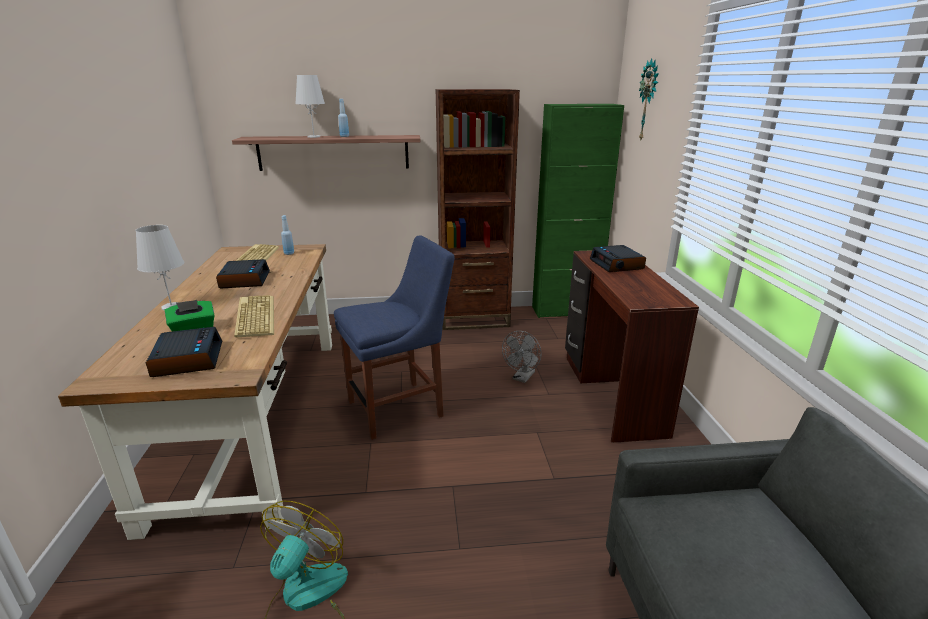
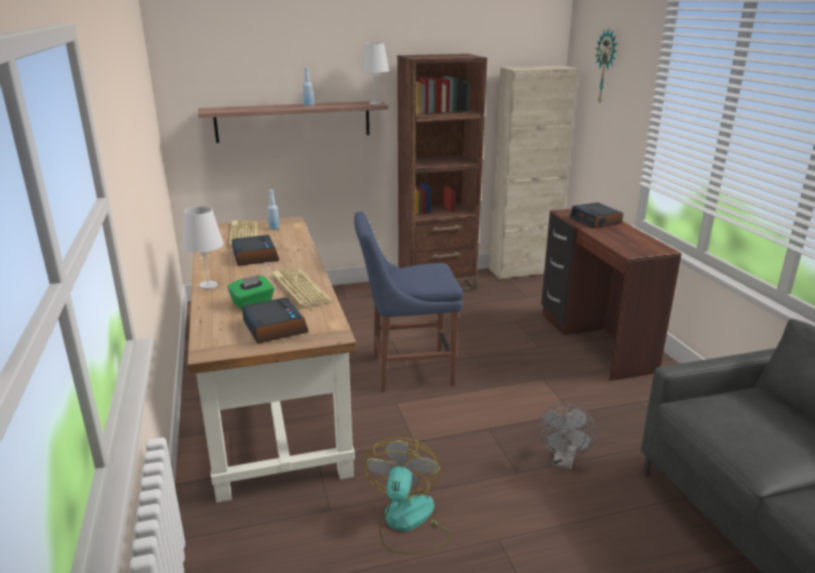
camera: 10 degrees left, 0 degrees up
white table lamp [295,75,325,138] -> white table lamp moved to [361,42,389,104]
blue chair [334,235,455,440] -> blue chair turned 150 degrees counterclockwise [354,211,463,392]
grey fan [502,331,542,383] -> grey fan moved to [538,403,596,470]
green cabinet [532,104,624,318] -> beige cabinet [489,66,578,279]

